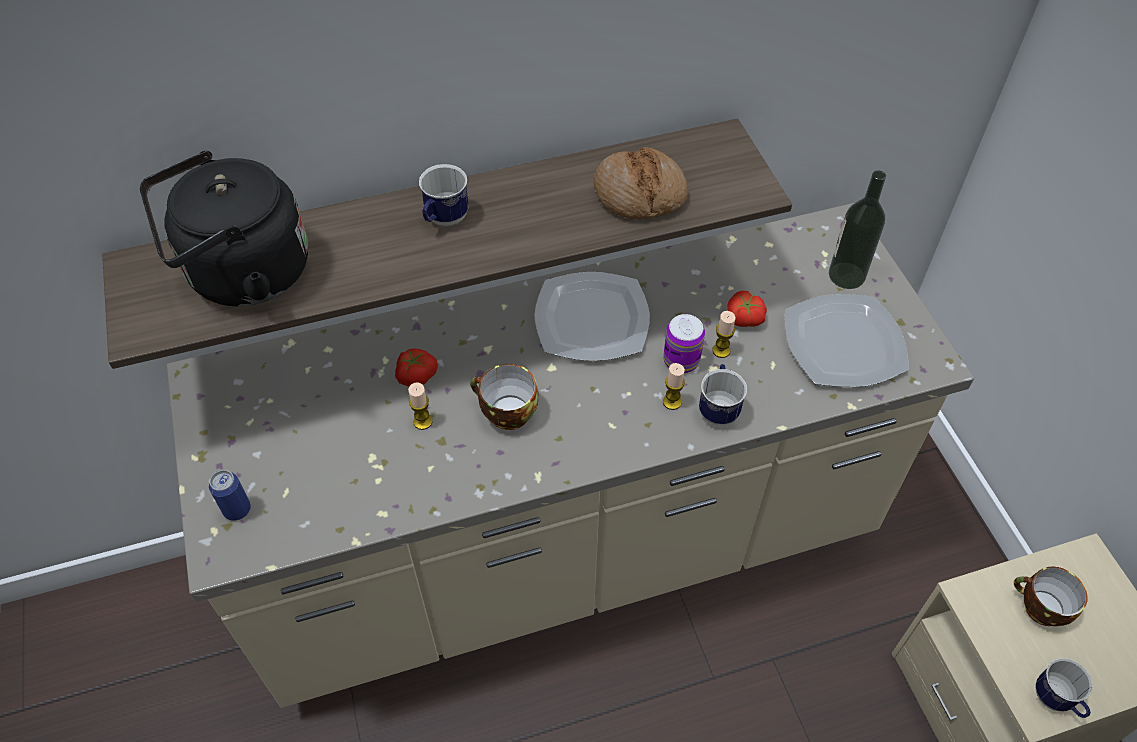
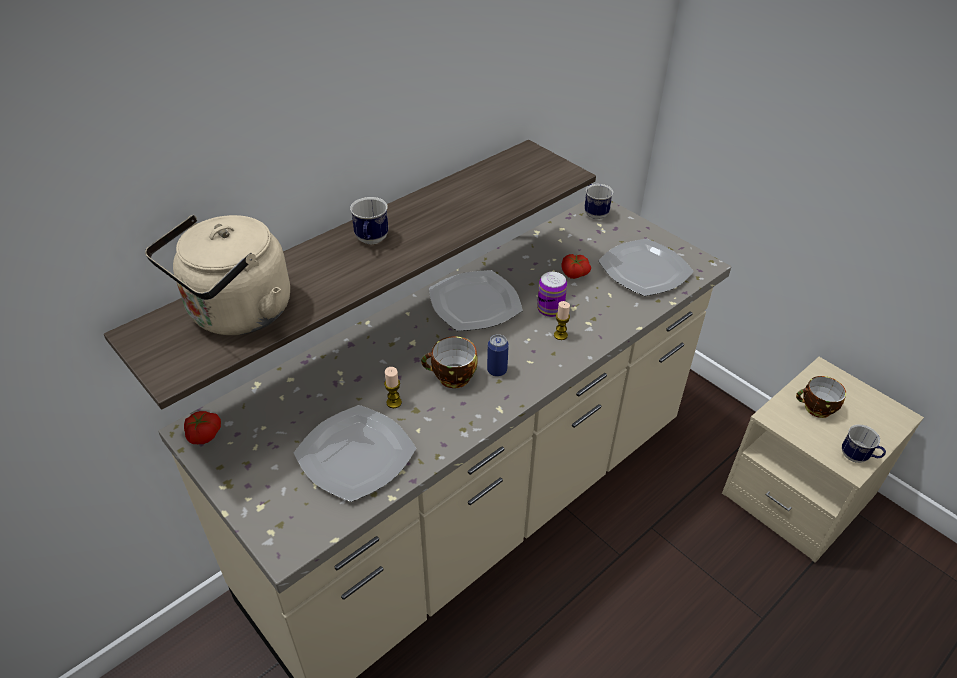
camera: 25 degrees left, 10 degrees down
black kettle [140,151,308,306] -> beige kettle [145,215,290,335]
can [209,470,251,521] -> can moved to [487,334,509,377]
tomato [395,348,438,387] -> tomato moved to [184,411,221,444]
bread [594,147,688,219] -> none
mug [699,364,747,426] -> mug moved to [584,184,613,219]
candle [712,311,735,358] -> none
bottle [829,170,886,289] -> none
none -> plate [294,405,417,502]

